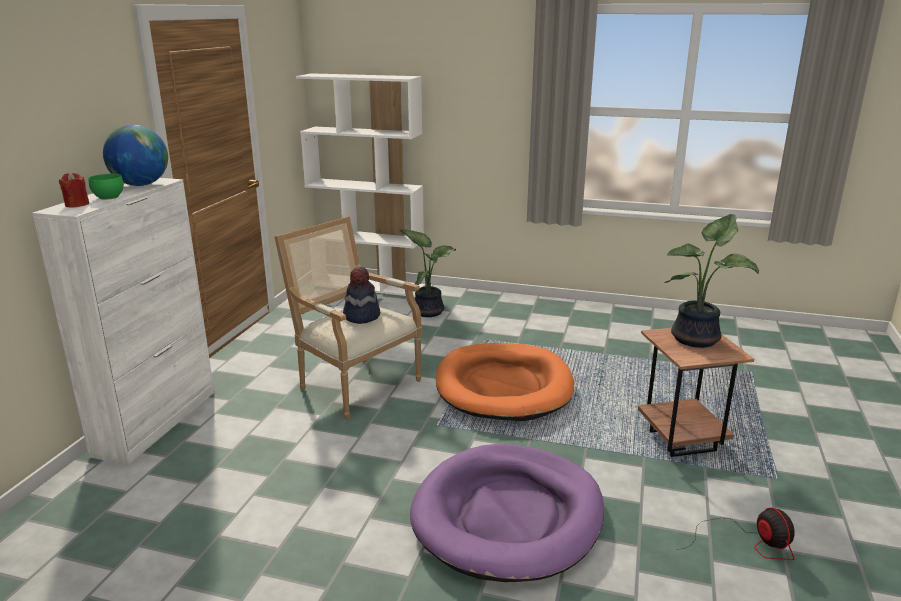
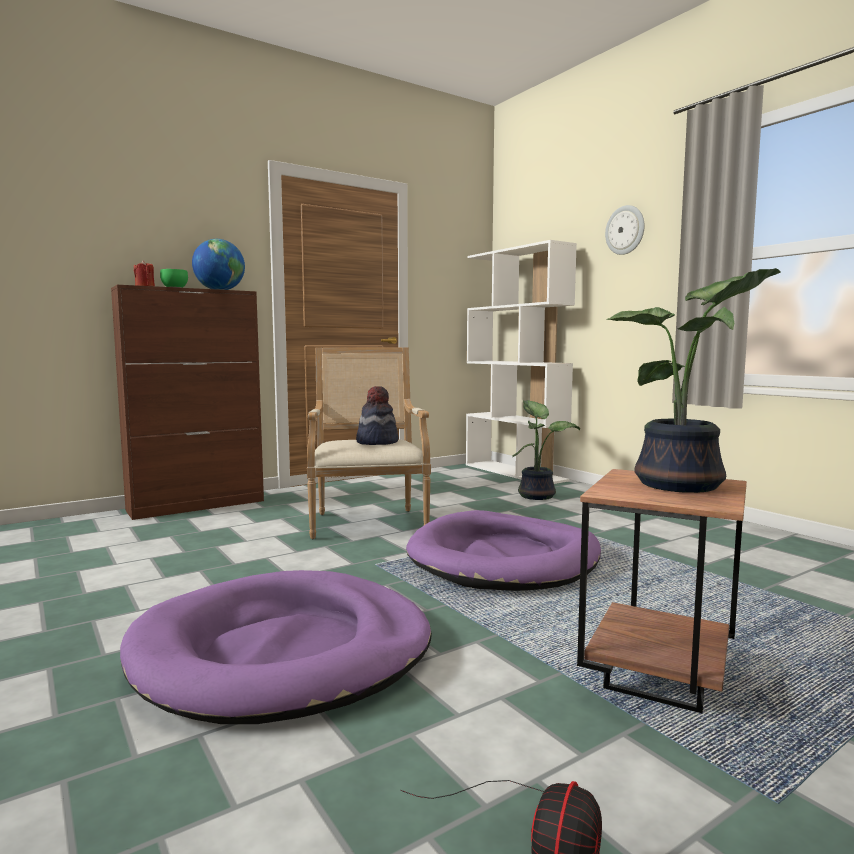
camera: 40 degrees right, 15 degrees down
white cabinet [32,178,214,465] -> brown cabinet [111,285,264,520]
orange dog bed [436,343,574,421] -> purple dog bed [406,510,601,591]
none -> wall clock [605,205,645,255]

